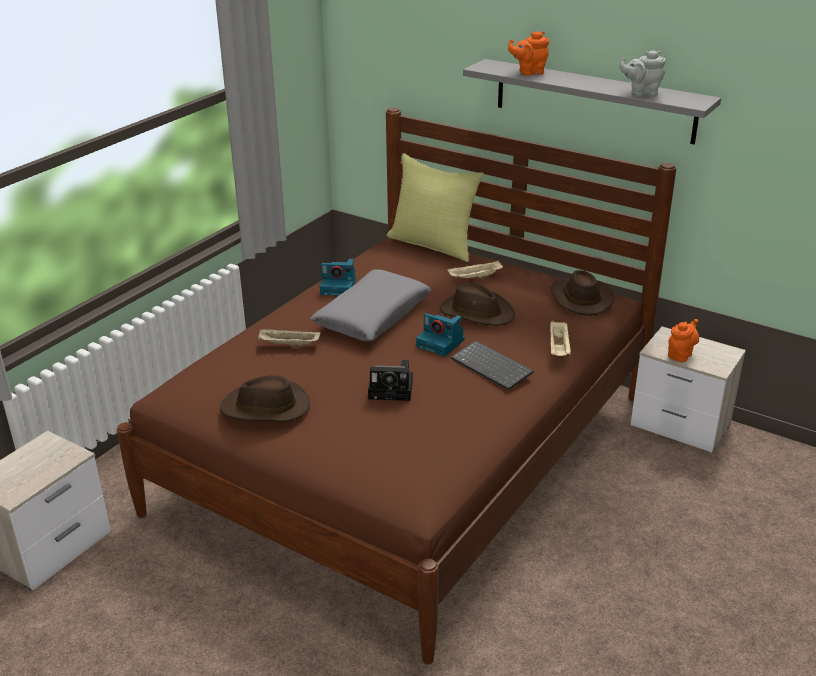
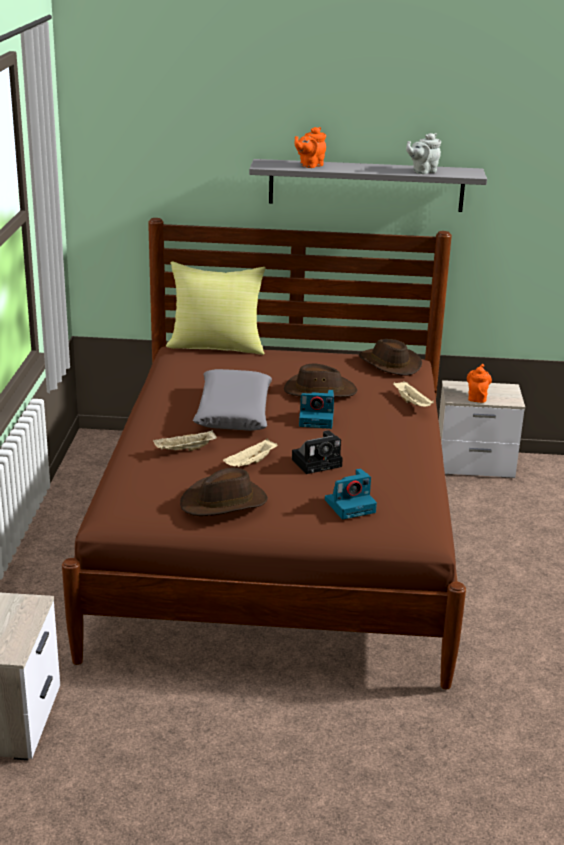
camera: 30 degrees left, 5 degrees down
camera [320,259,356,296] -> camera moved to [325,468,377,519]
beige tray [448,260,503,279] -> beige tray moved to [223,438,277,467]
keyboard [451,341,534,390] -> none

